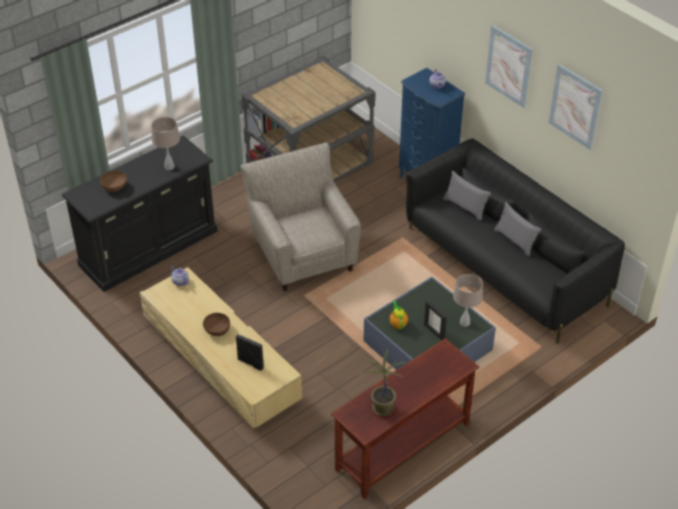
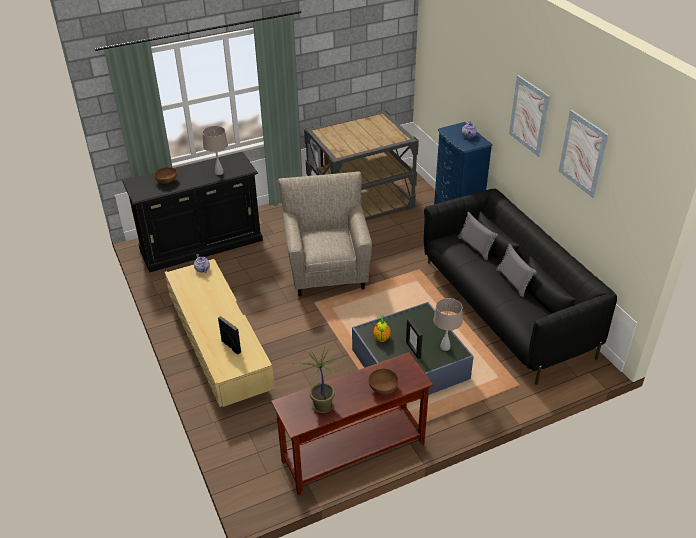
camera: 15 degrees right, 5 degrees down
brown bowl [203,313,230,336] -> brown bowl moved to [368,368,398,395]

